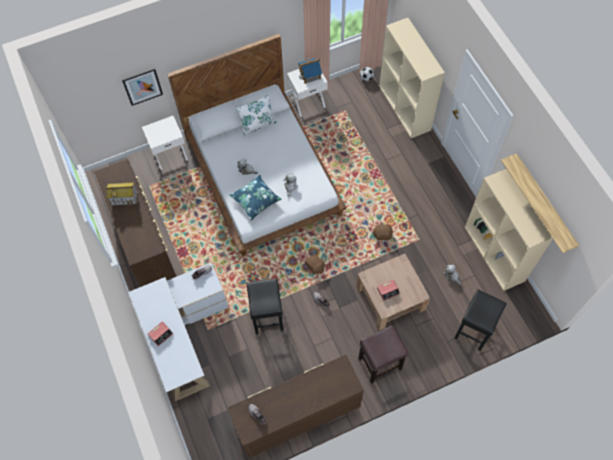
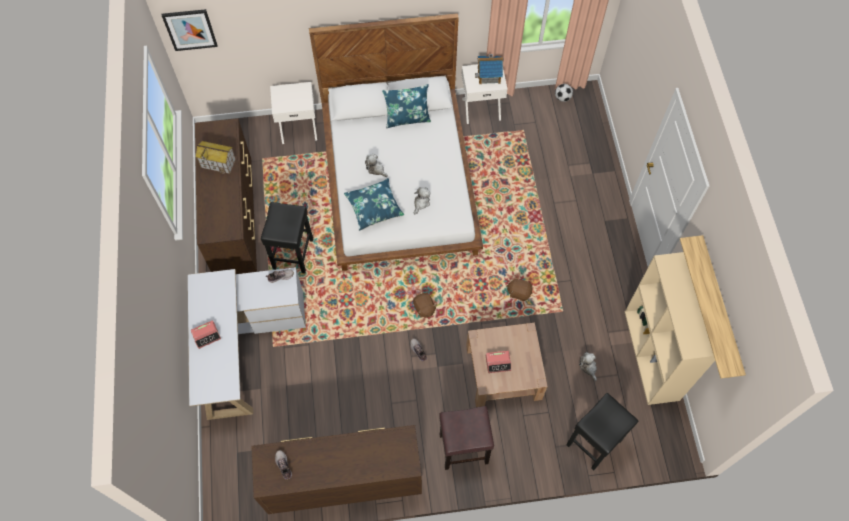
camera: 15 degrees right, 0 degrees up
picture [122,68,163,106] -> picture moved to [162,9,218,51]
white pillow [236,94,277,136] -> blue pillow [382,84,431,128]
black stool [247,278,284,334] -> black stool moved to [261,202,313,274]
beige bookcase [379,18,445,138] -> none

